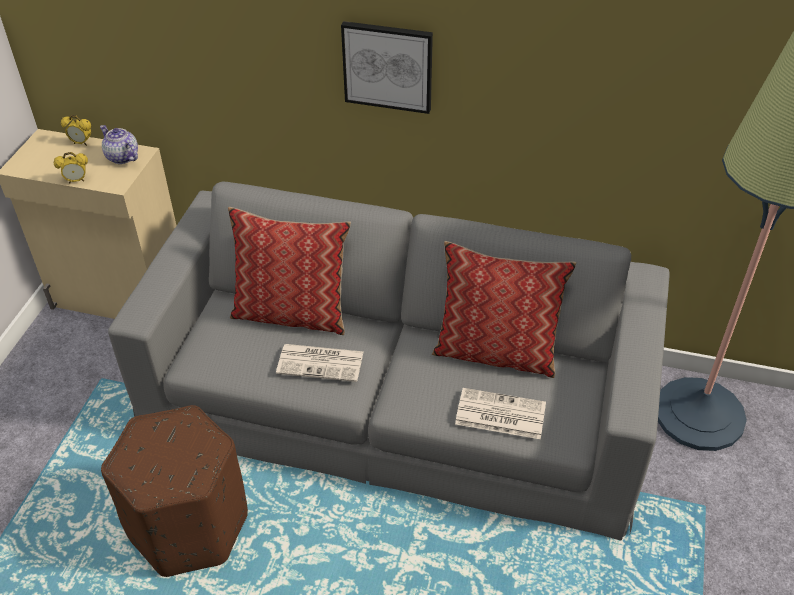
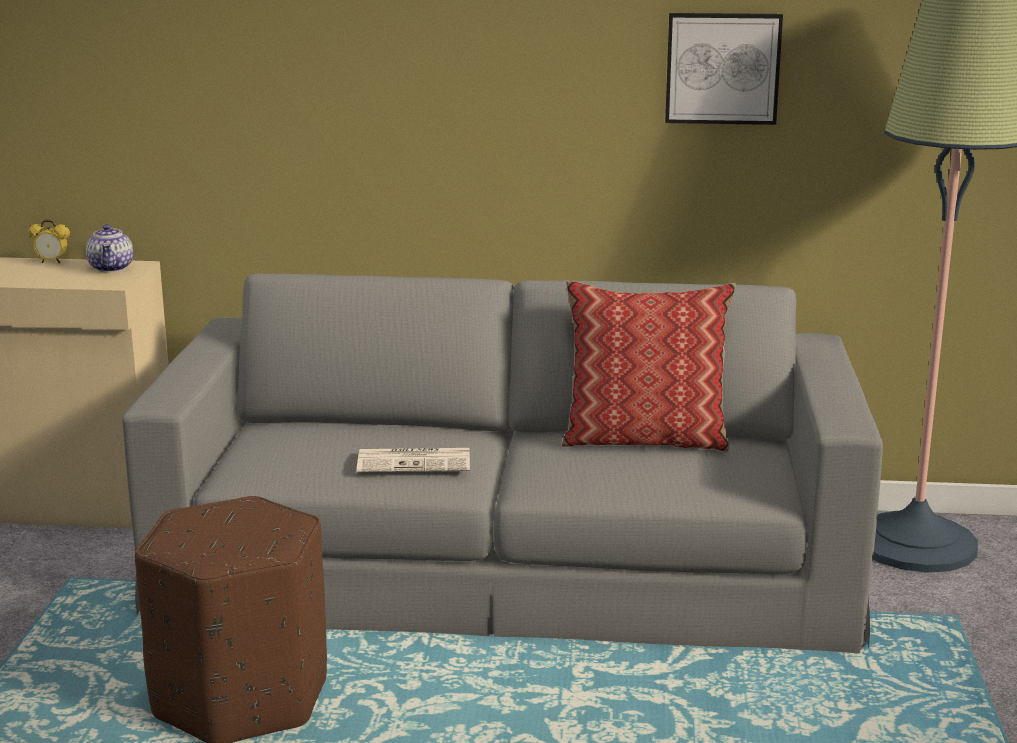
camera: 10 degrees left, 25 degrees down
alarm clock [54,152,88,184] -> none
teapot [100,125,138,164] -> teapot turned 135 degrees counterclockwise [86,224,133,272]
pillow [228,207,351,335] -> none
picture [341,21,433,114] -> picture moved to [665,13,783,125]
newspaper [455,388,546,439] -> none

